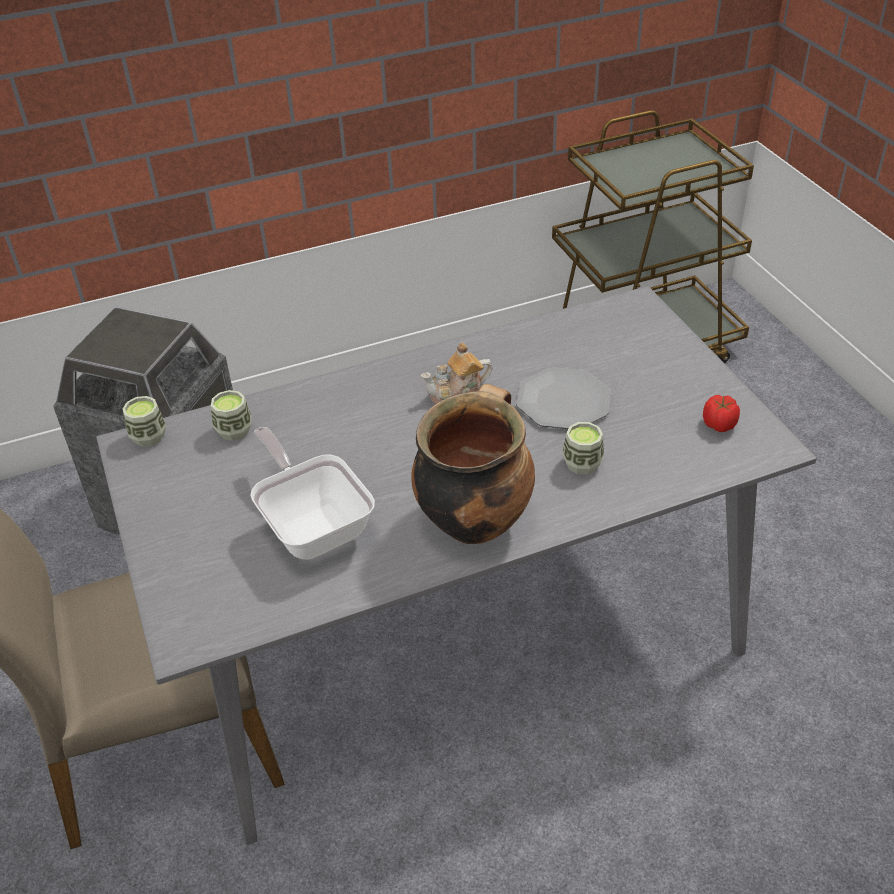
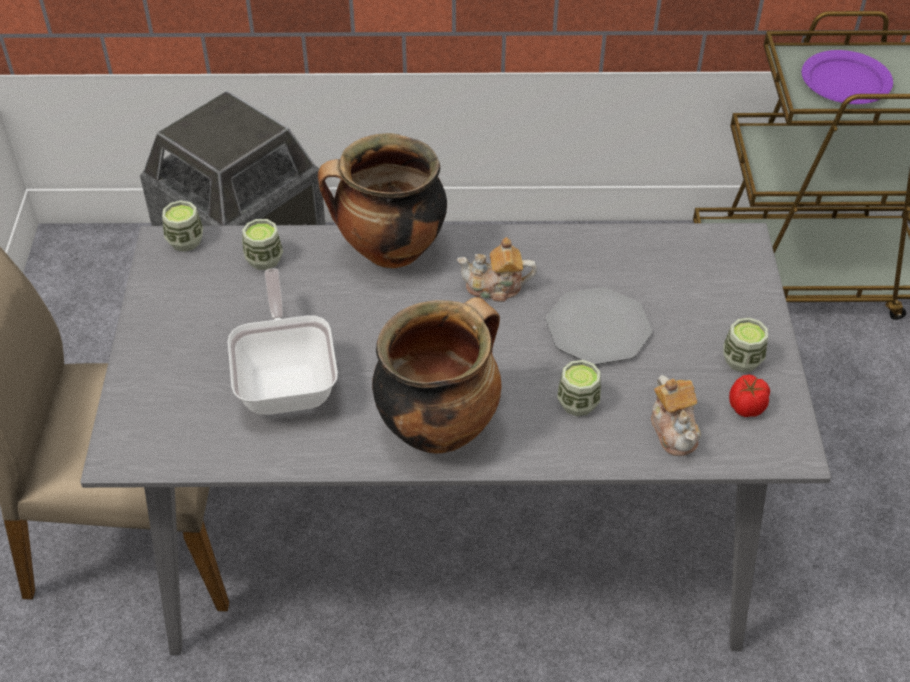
camera: 20 degrees right, 5 degrees up
none -> cooking pot [318,133,447,269]
none -> teapot [651,375,701,456]
none -> cup [723,318,768,373]
none -> purple plate [802,50,893,104]

